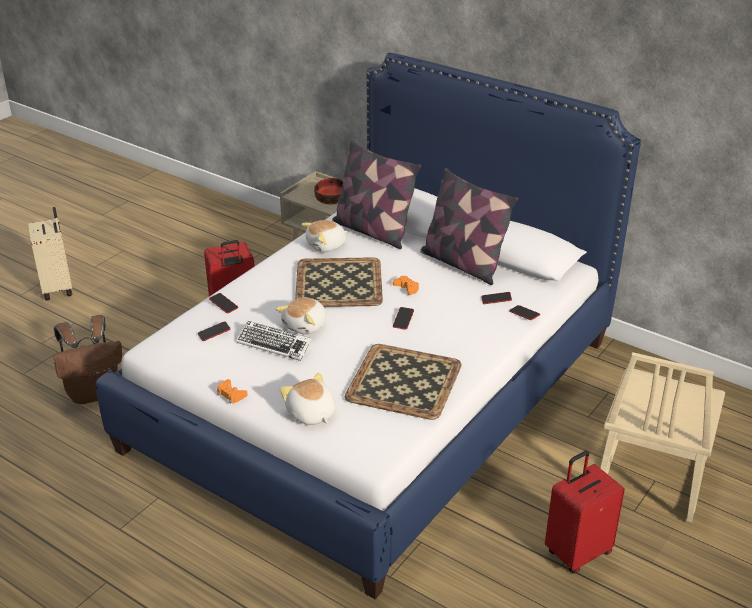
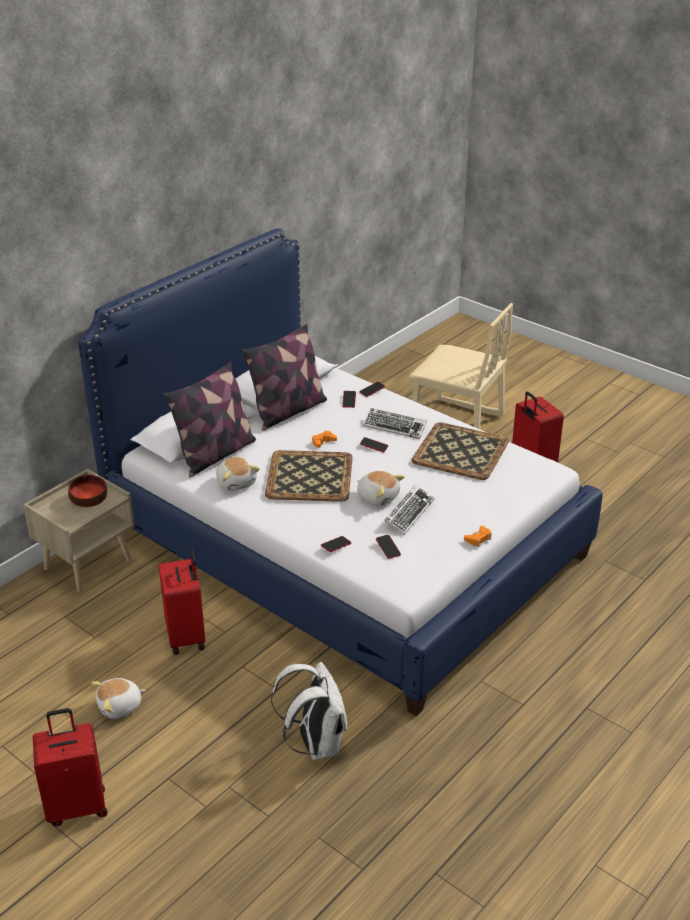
camera: 85 degrees left, 0 degrees up
beige suitcase [28,207,72,301] -> red suitcase [33,708,107,826]
brown backpack [53,315,122,404] -> white backpack [271,662,347,760]
plush toy [280,373,336,425] -> plush toy moved to [91,678,146,719]
none -> keyboard [363,408,427,439]

